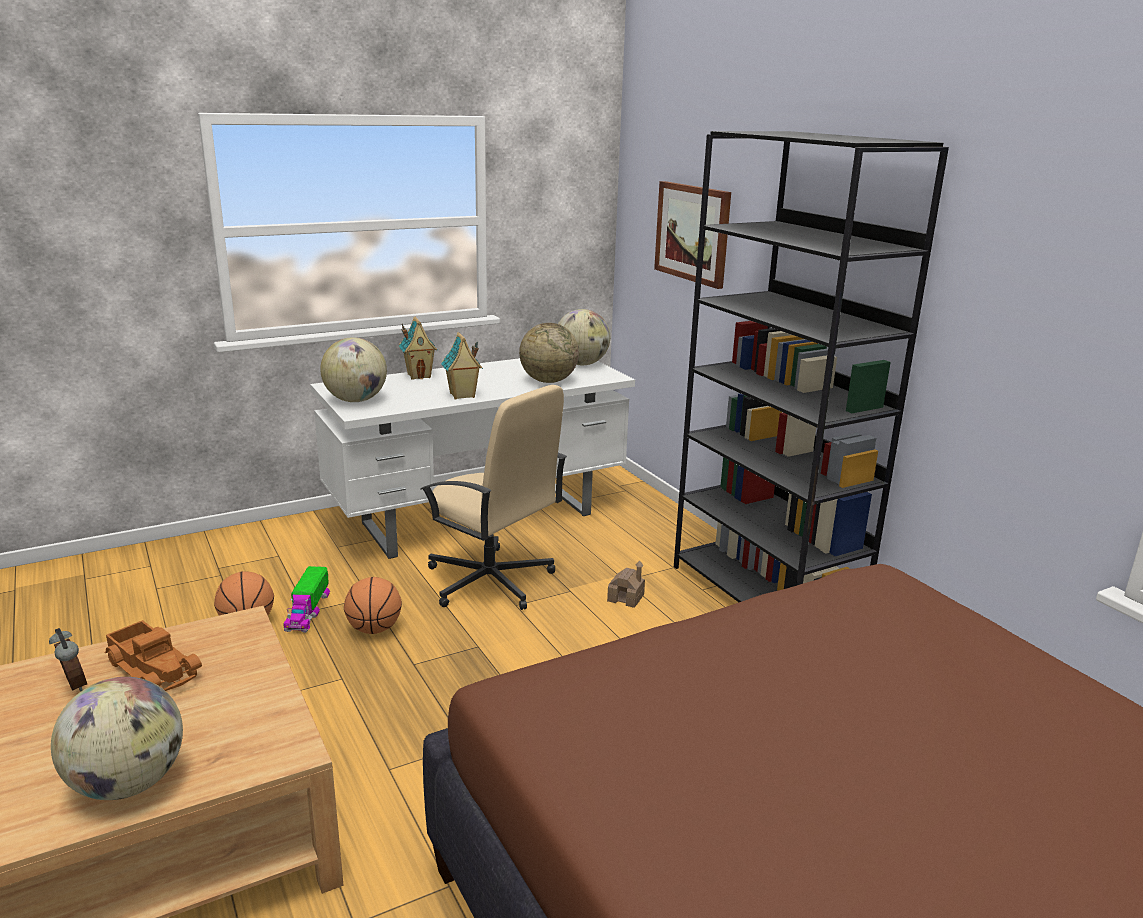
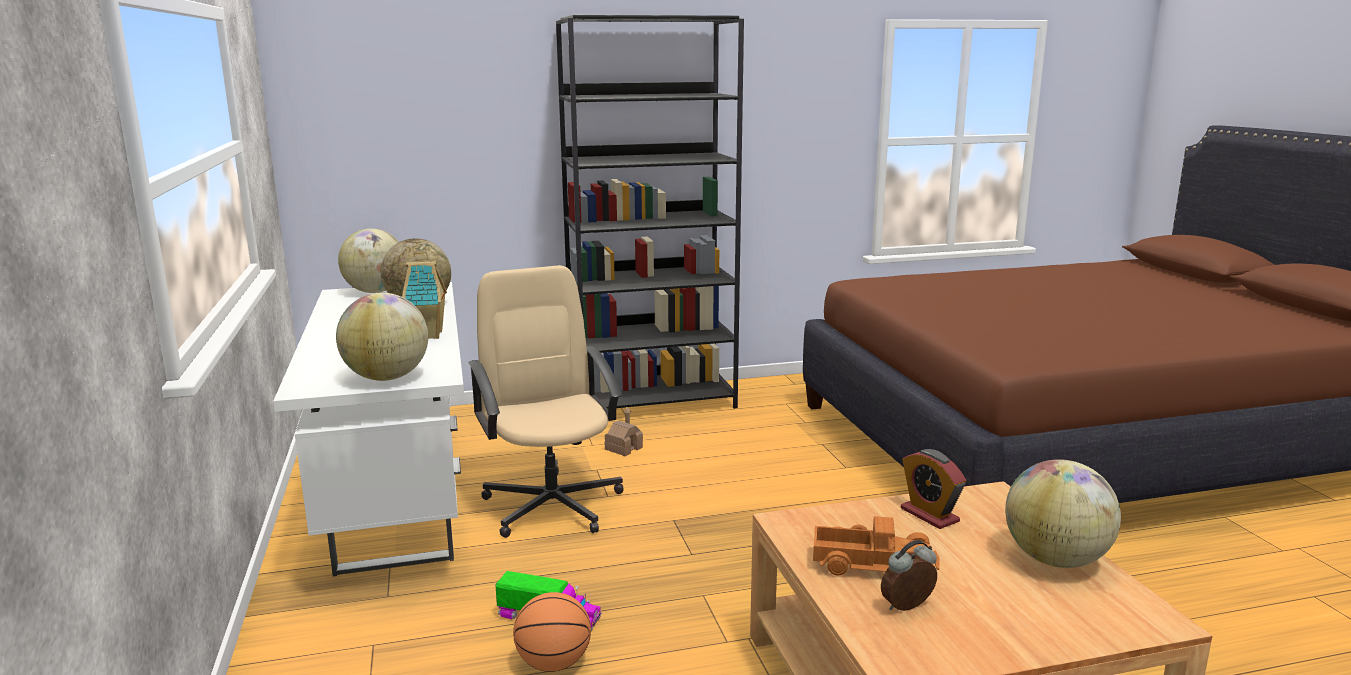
camera: 75 degrees left, 5 degrees down
toy truck [104,620,202,691] -> toy truck turned 45 degrees clockwise [813,516,940,575]
basketball [344,577,402,634] -> none
toy house [399,316,438,380] -> none
beige office chair [421,385,567,610] -> beige office chair turned 75 degrees counterclockwise [468,265,623,538]
picture [654,181,731,289] -> none
none -> alarm clock [901,449,966,529]

